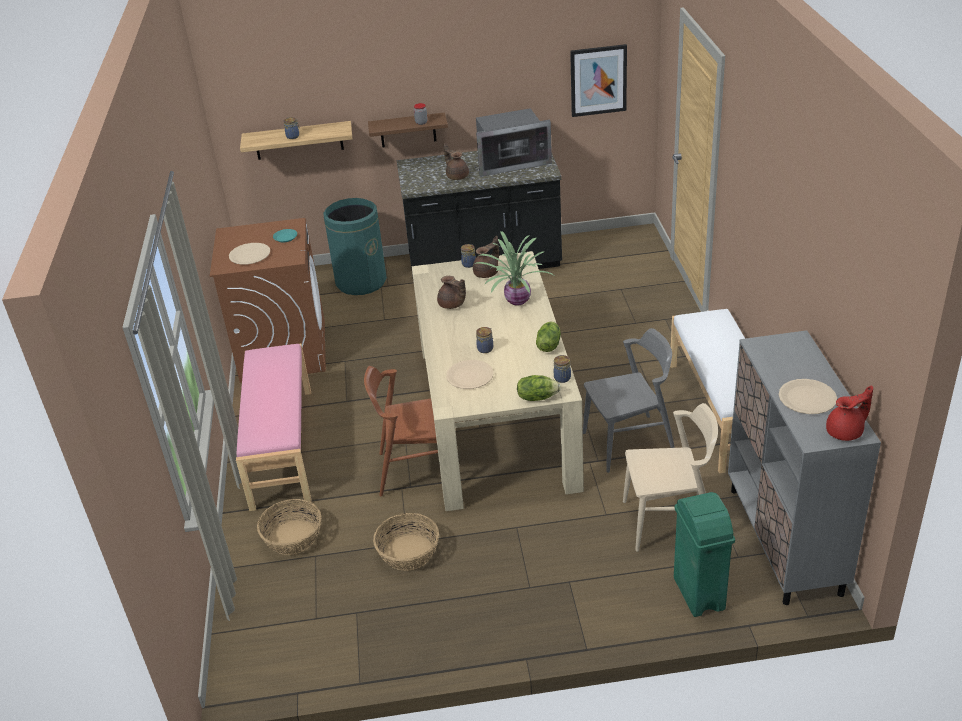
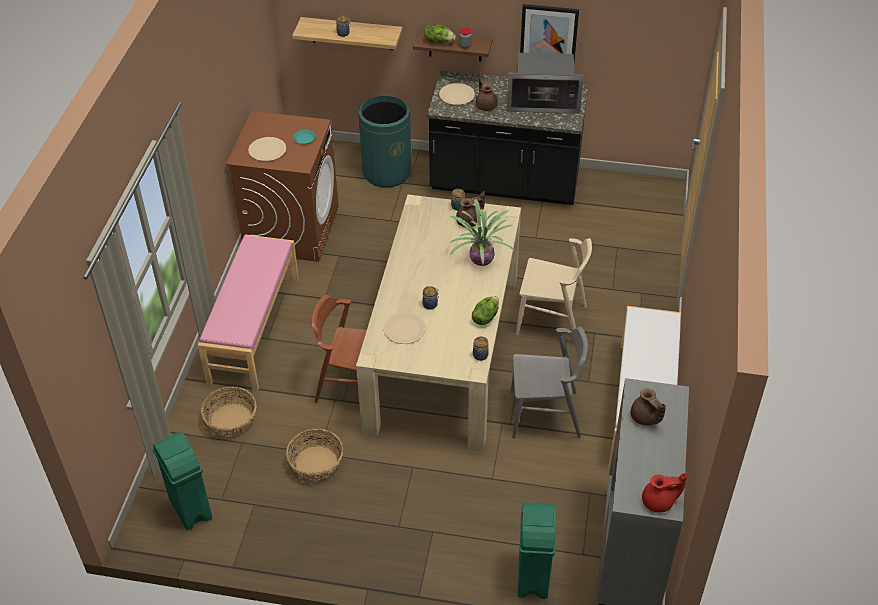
camera: 15 degrees right, 10 degrees up
brown teapot [437,276,466,309] -> brown teapot moved to [631,388,666,426]
lettuce [517,375,561,401] -> lettuce moved to [424,25,456,44]
picture [570,44,627,117] -> picture moved to [520,4,579,62]
beige chair [623,403,718,551] -> beige chair moved to [516,238,592,335]
beige plate [779,379,837,414] -> beige plate moved to [439,83,475,105]
none -> green trash can [152,432,212,531]

